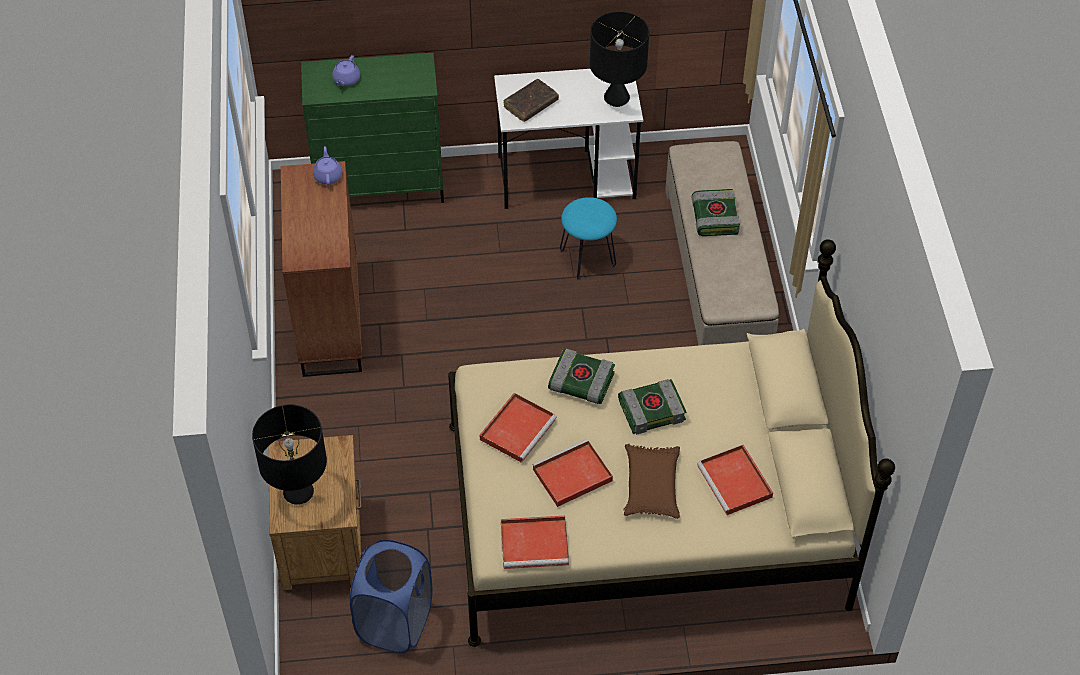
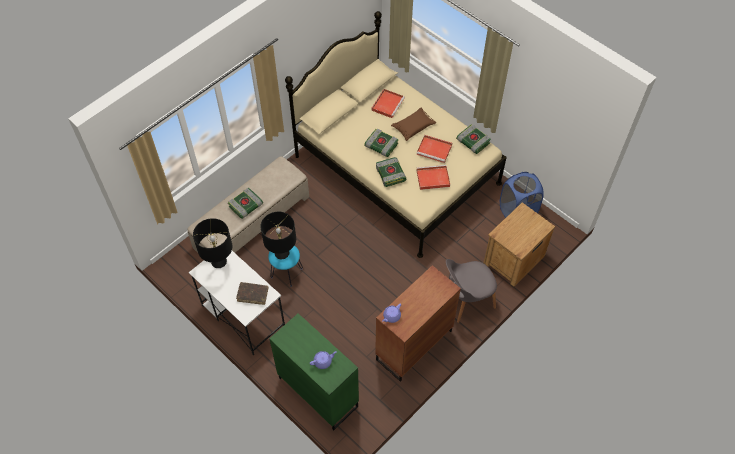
camera: 130 degrees left, 5 degrees up
black table lamp [252,404,327,505] -> black table lamp moved to [260,212,296,259]
red tray [501,516,569,569] -> book [456,124,491,154]
none -> grey chair [446,259,497,323]

